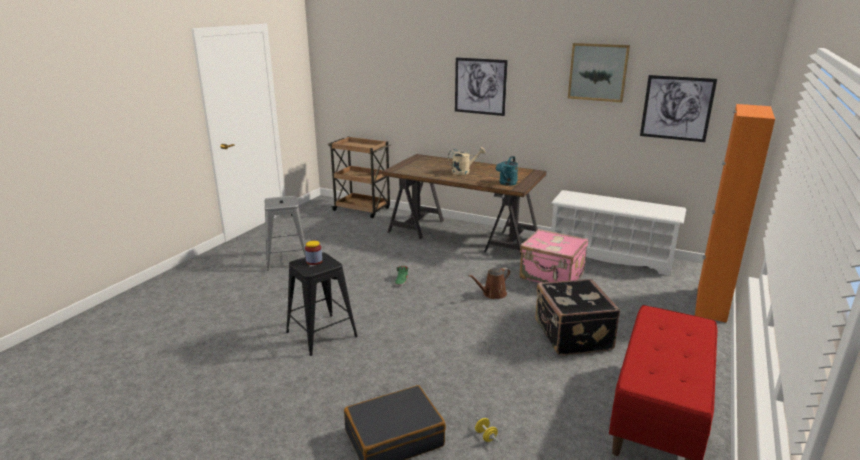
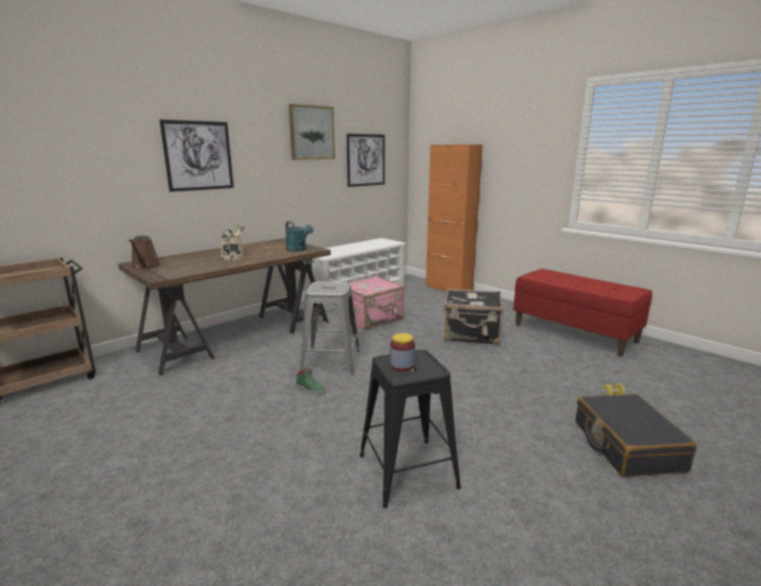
camera: 70 degrees left, 5 degrees down
grey stool [265,196,310,271] -> grey stool moved to [300,282,360,375]
brown watering can [469,267,510,299] -> brown watering can moved to [129,235,161,270]

